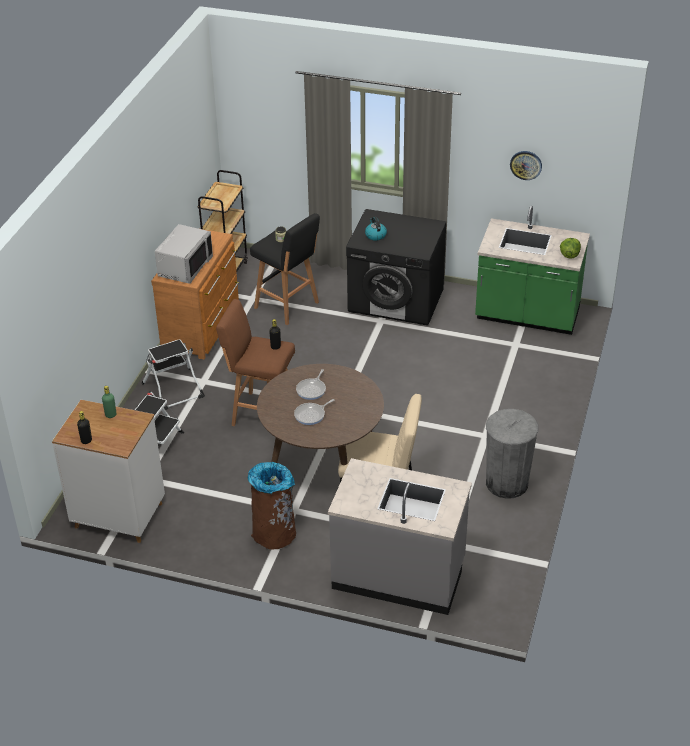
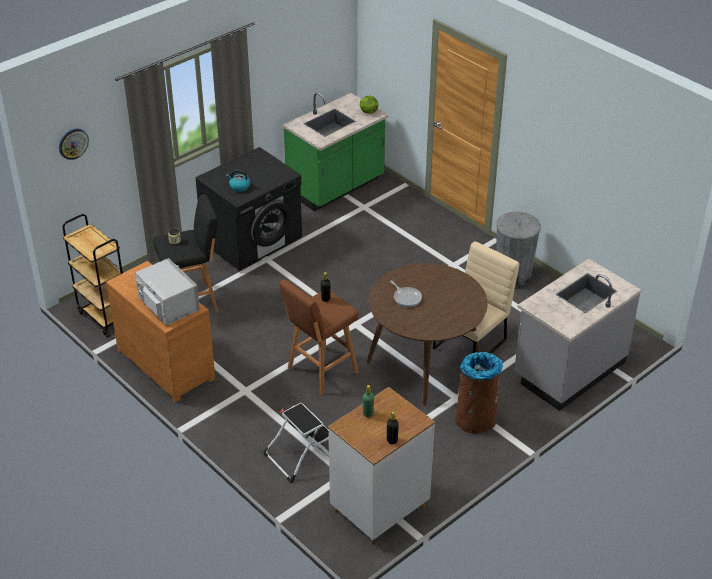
camera: 60 degrees left, 0 degrees up
step ladder [142,339,205,410] -> none
frying pan [294,399,335,425] -> none
wall clock [510,151,542,180] -> wall clock moved to [59,129,89,160]

